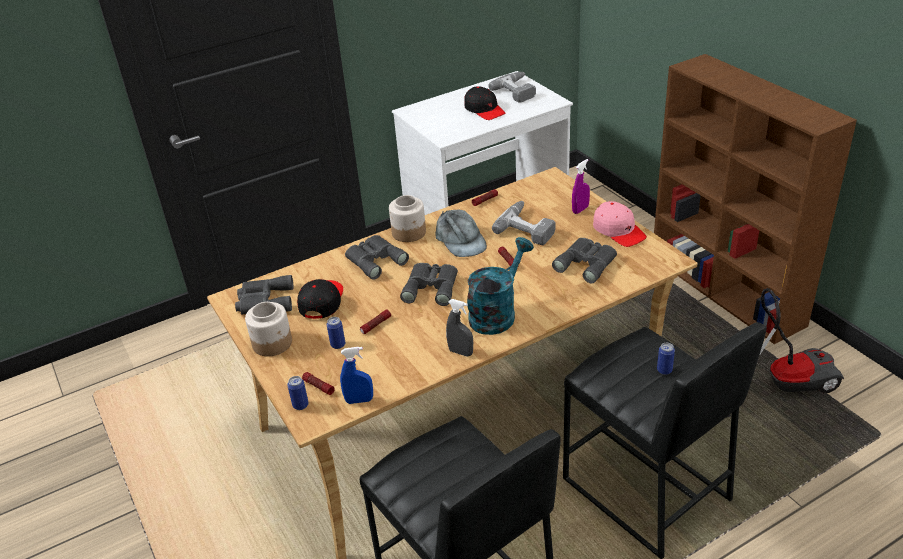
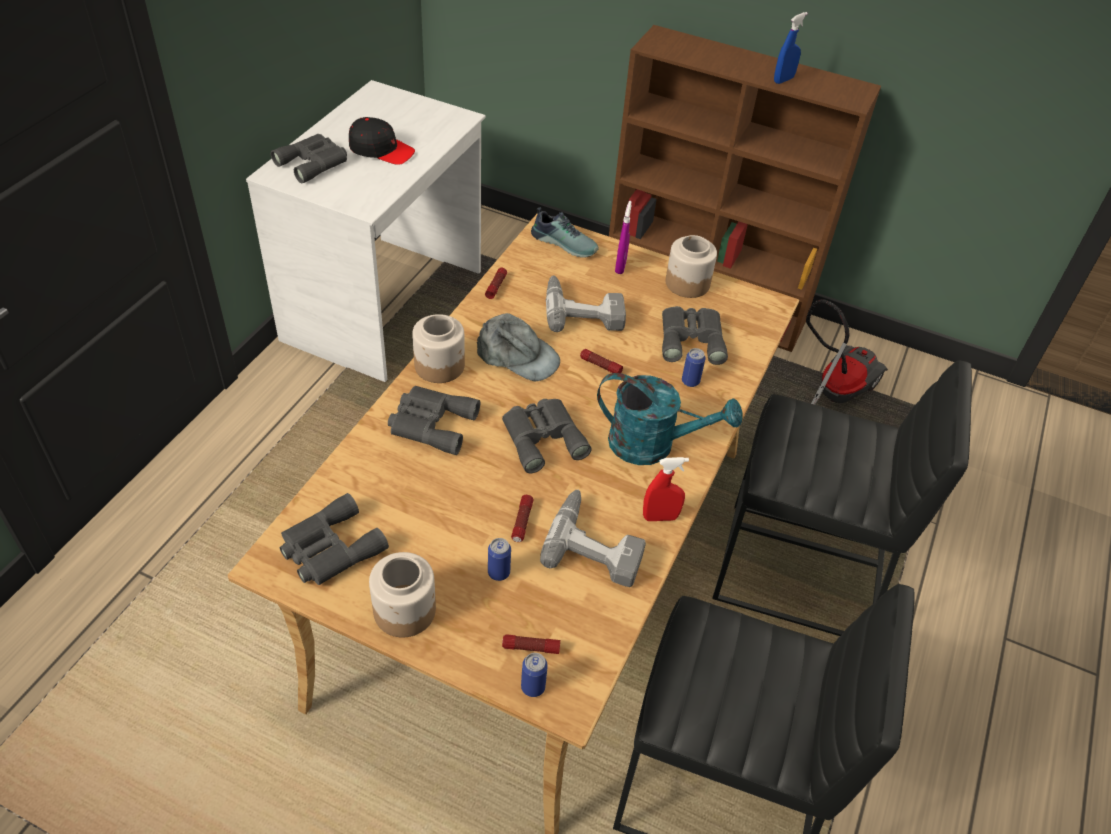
camera: 40 degrees left, 10 degrees up
black cap [297,279,343,319] -> none
blue spray bottle [340,347,373,404] -> blue spray bottle moved to [774,12,808,84]
grey spray bottle [446,299,473,356] -> red spray bottle [643,457,689,521]
turquoise watering can [467,237,534,335] -> turquoise watering can turned 105 degrees clockwise [597,373,743,465]
power drill [488,72,536,103] -> power drill moved to [540,490,646,587]
pink cap [593,201,647,247] -> jar [666,235,717,298]
can [657,343,675,375] -> can moved to [682,348,706,387]
none -> grey binoculars [271,134,347,183]
none -> shoe [531,207,599,258]

